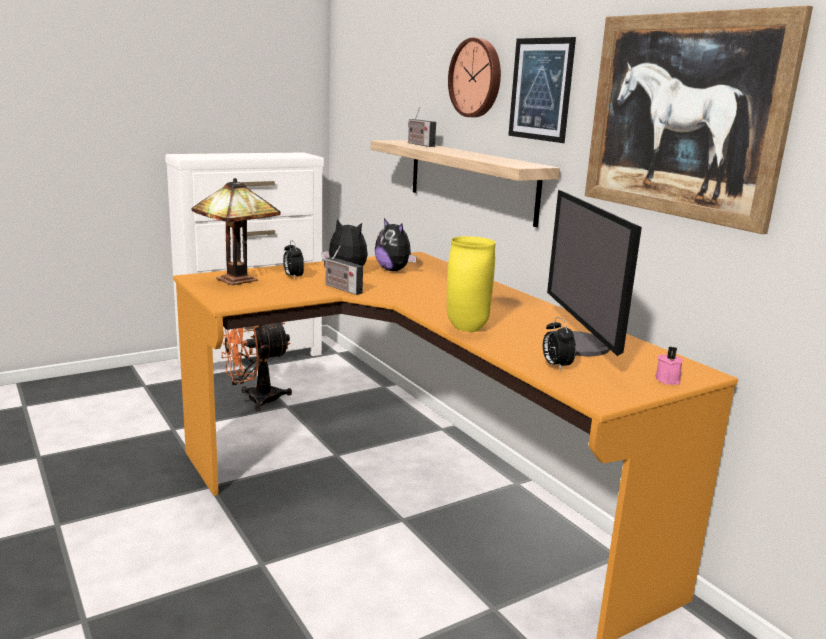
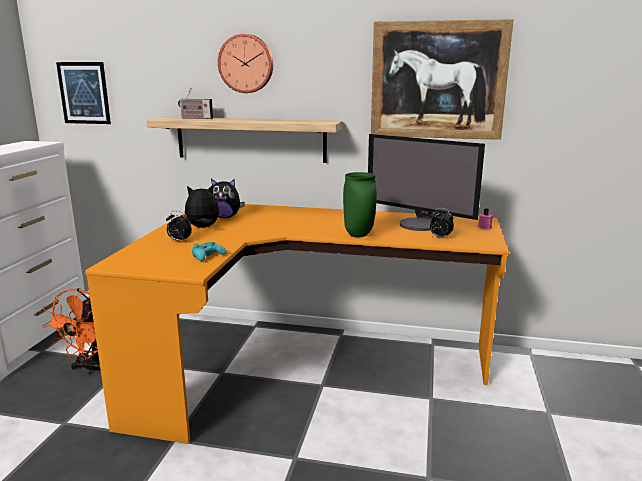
camera: 45 degrees left, 0 degrees up
table lamp [191,178,281,285] -> none
radio [324,246,363,295] -> none
yellow vase [447,236,496,332] -> green vase [343,172,377,237]
picture [508,37,576,143] -> picture moved to [56,62,111,124]
none -> turquoise game controller [192,242,227,261]

